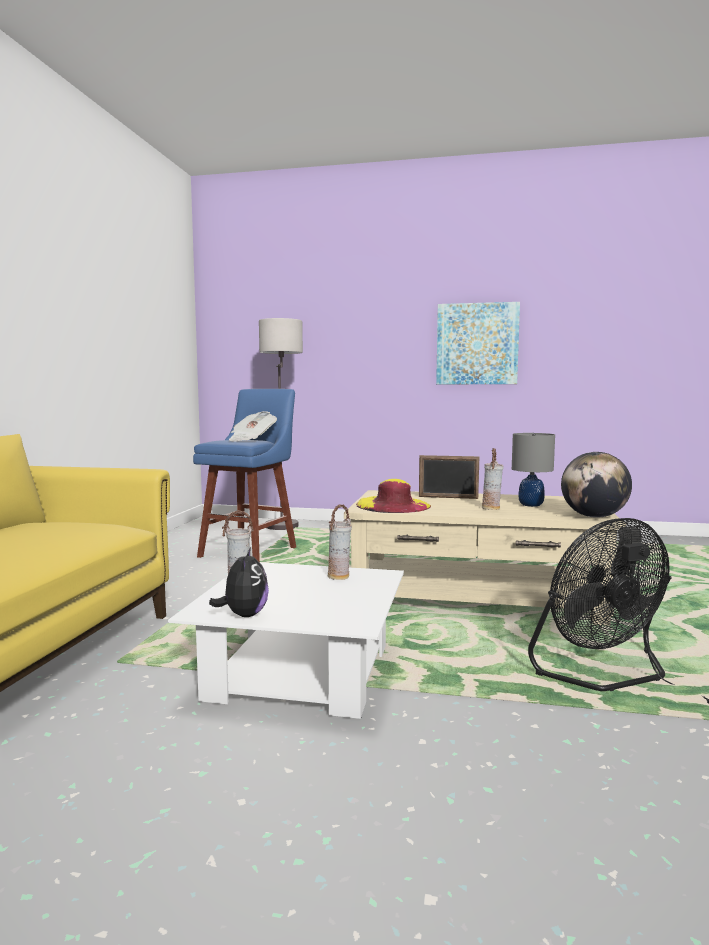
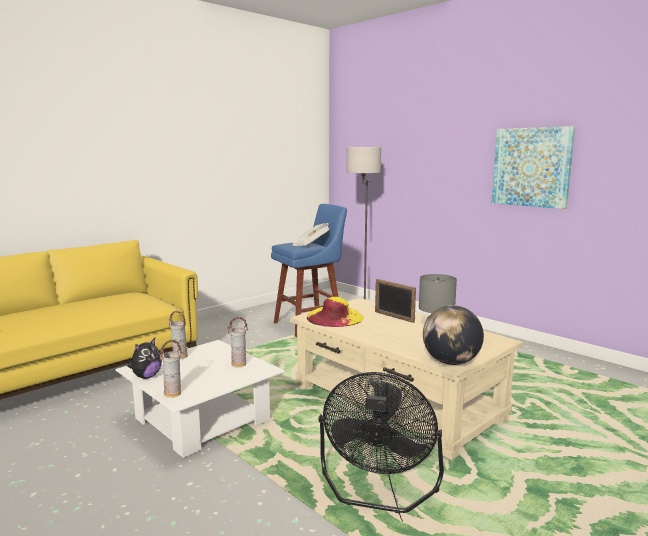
camera: 35 degrees right, 5 degrees up
vase [482,448,504,510] -> vase moved to [159,340,182,398]

